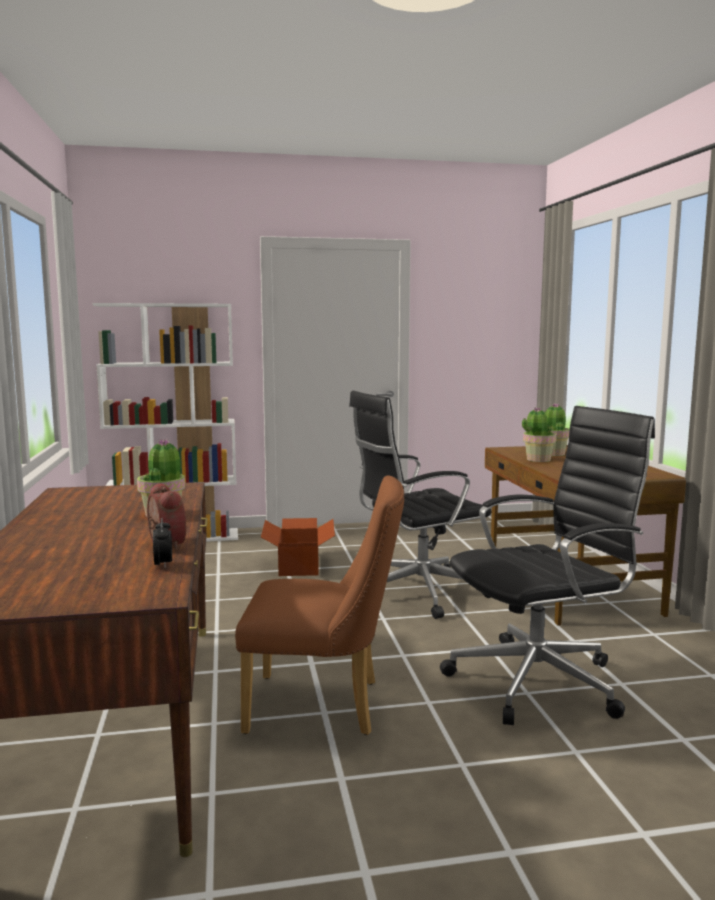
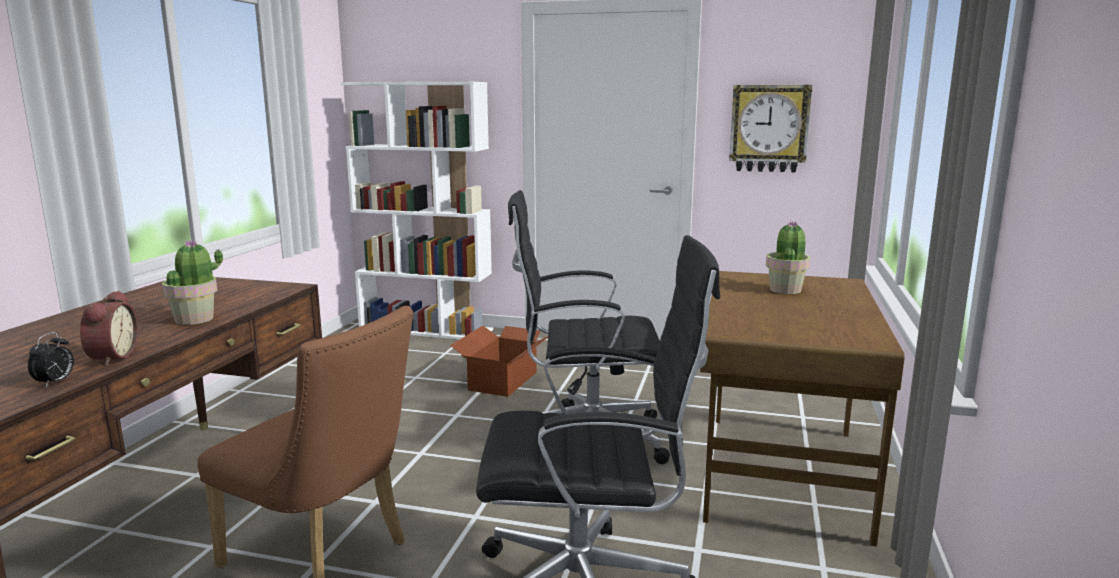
camera: 25 degrees right, 5 degrees up
potted plant [522,407,557,462] -> none
none -> wall clock [729,85,812,172]

